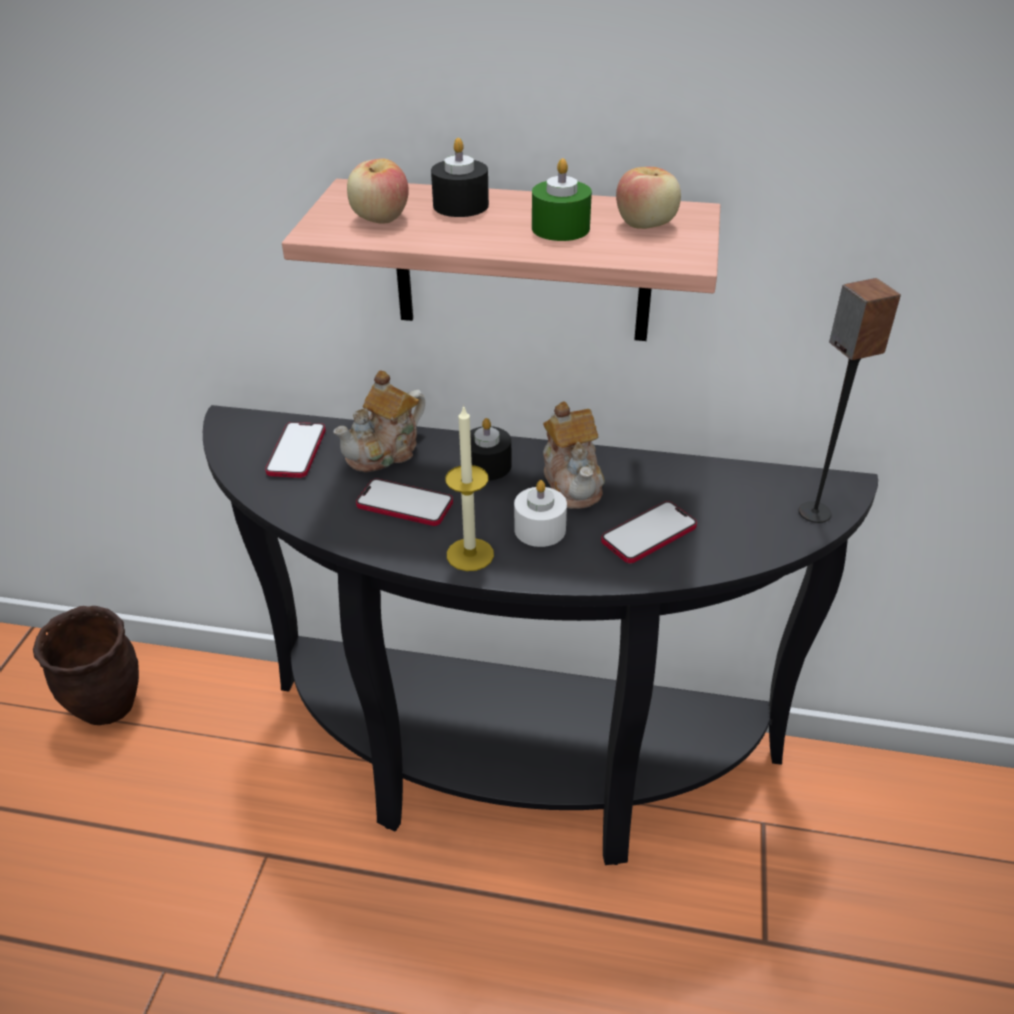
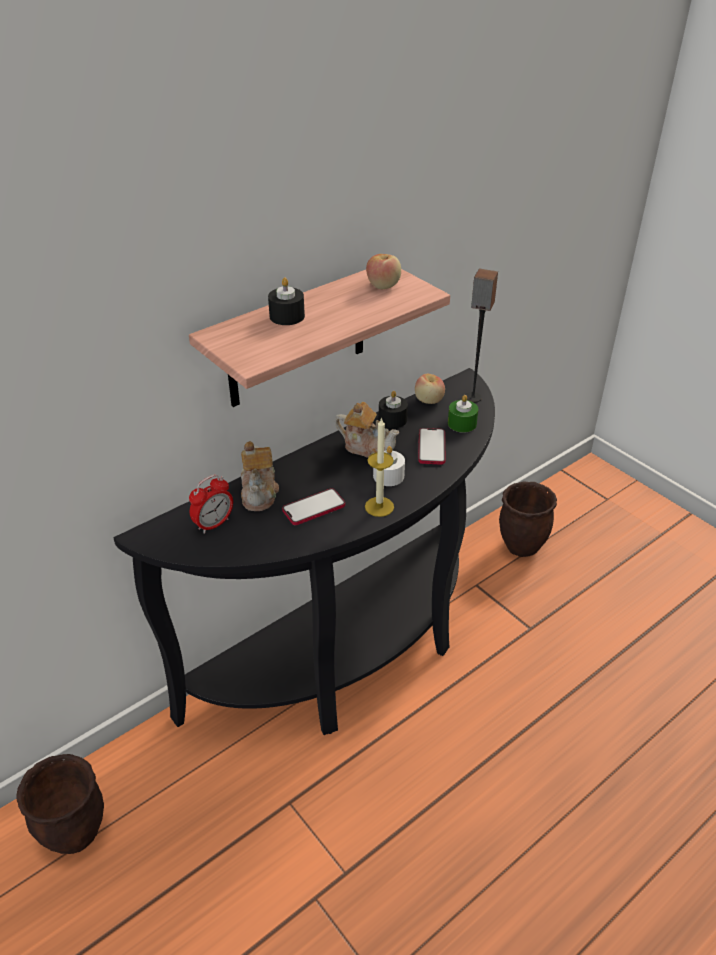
camera: 50 degrees left, 0 degrees up
phone [265,422,326,478] -> alarm clock [189,475,233,534]
apple [347,158,409,224] -> apple moved to [415,374,445,404]
black candle [470,418,511,481] -> black candle moved to [379,391,408,428]
green candle [532,158,592,241] -> green candle moved to [448,395,478,433]
none -> brown planter [499,482,557,557]

